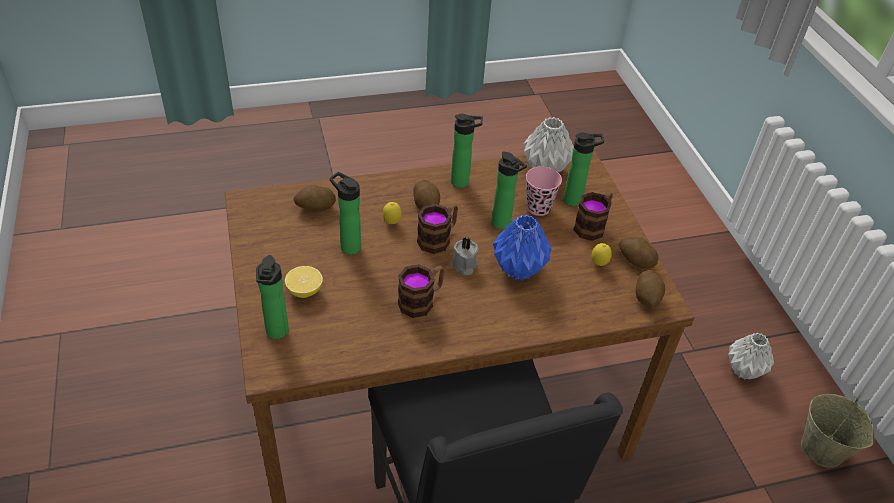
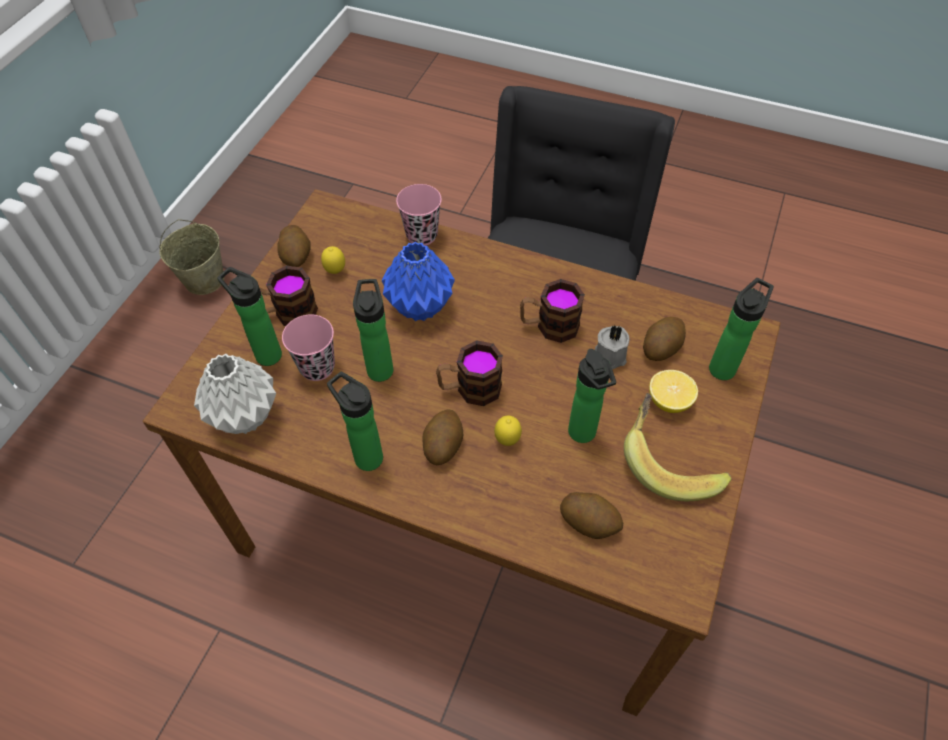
camera: 140 degrees left, 10 degrees up
grey candle [451,238,479,275] -> grey candle moved to [595,325,629,369]
potato [635,270,665,307] -> potato moved to [643,317,686,361]
grey vase [728,333,774,380] -> none
none -> pink cup [396,184,442,246]
none -> banana [624,393,732,501]

